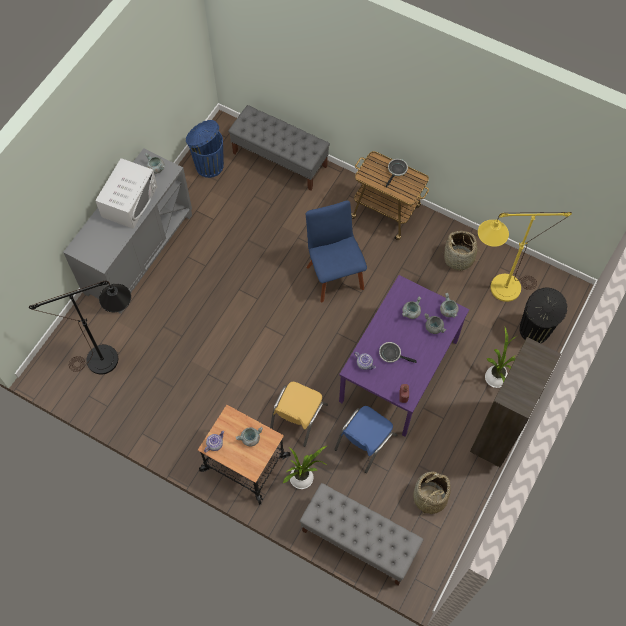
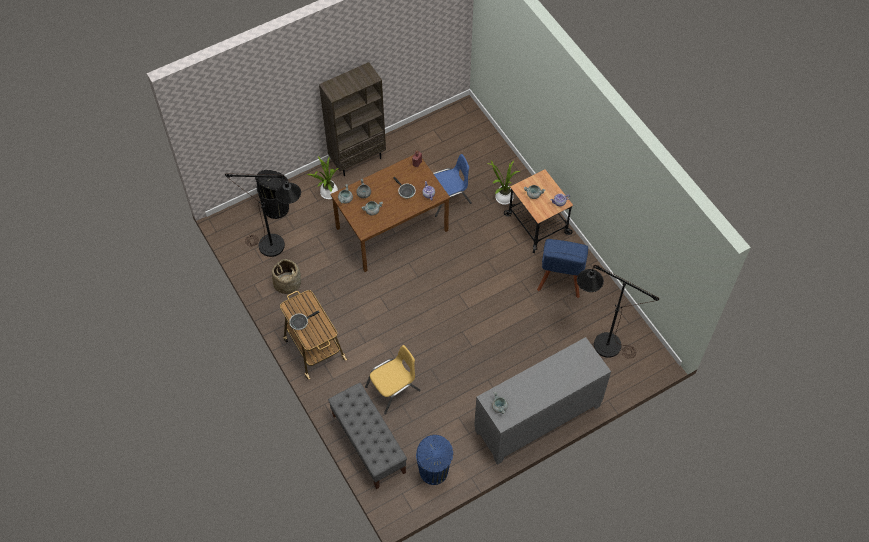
camera: 150 degrees left, 5 degrees down
white microwave [95,158,158,229] -> none
yellow chair [270,382,328,447] -> yellow chair moved to [365,345,421,414]
grey bench [300,483,424,585] -> none
blue chair [306,201,367,302] -> blue chair moved to [537,239,588,298]
purple dining table [339,275,469,437] -> brown dining table [330,155,450,272]
basket [413,472,451,515] -> none
yellow floor lamp [478,212,572,302] -> black floor lamp [225,173,301,257]

